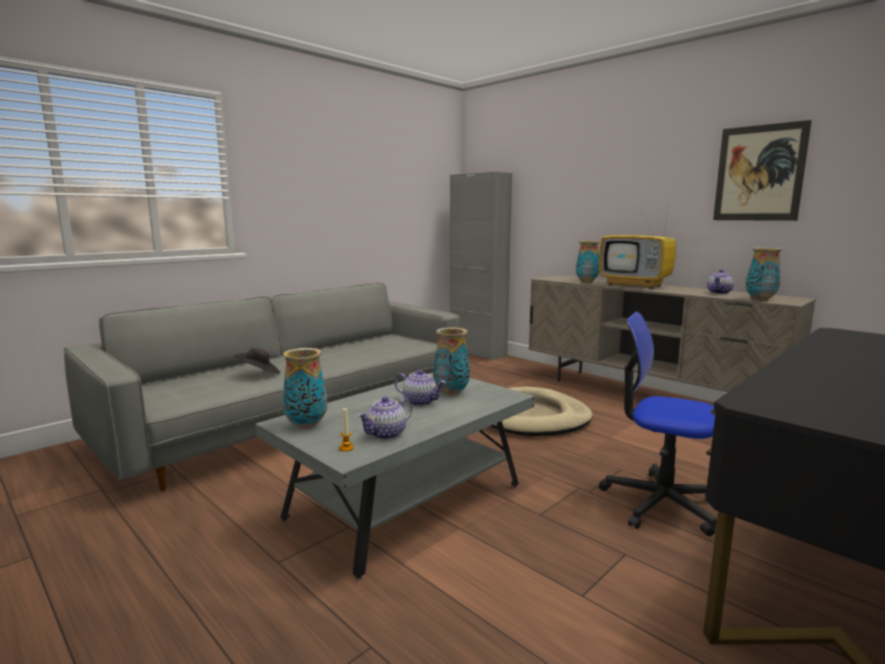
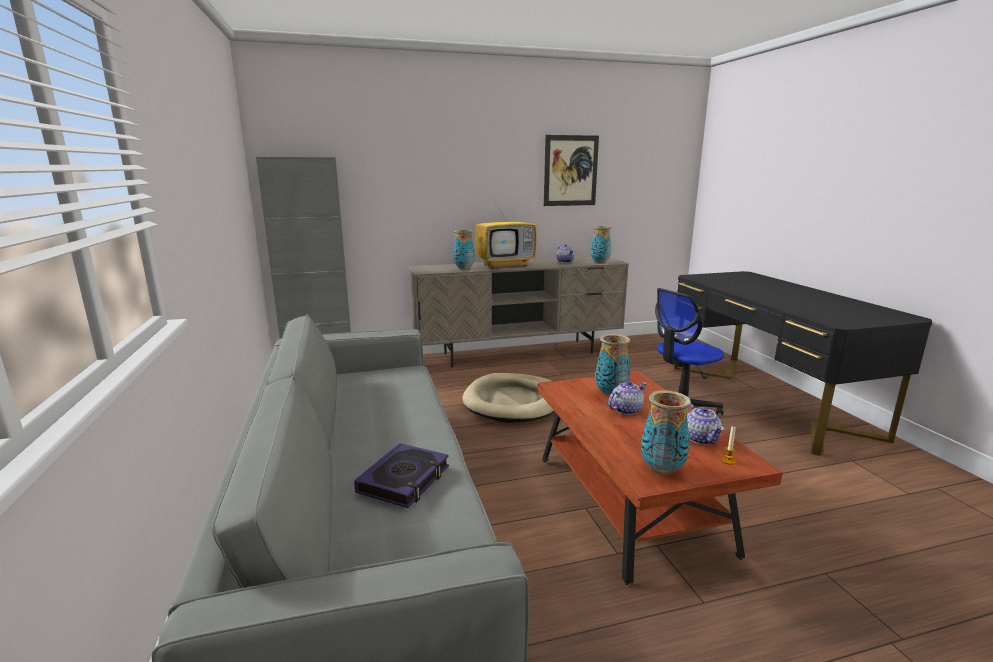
camera: 60 degrees left, 5 degrees up
black hat [233,348,280,374] -> book [354,443,449,508]
grey coffee table [255,373,535,579] -> brown coffee table [538,371,783,585]

